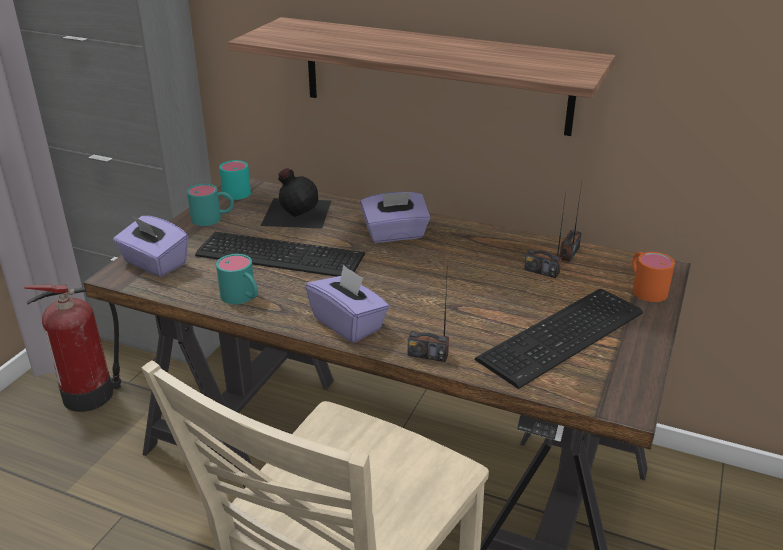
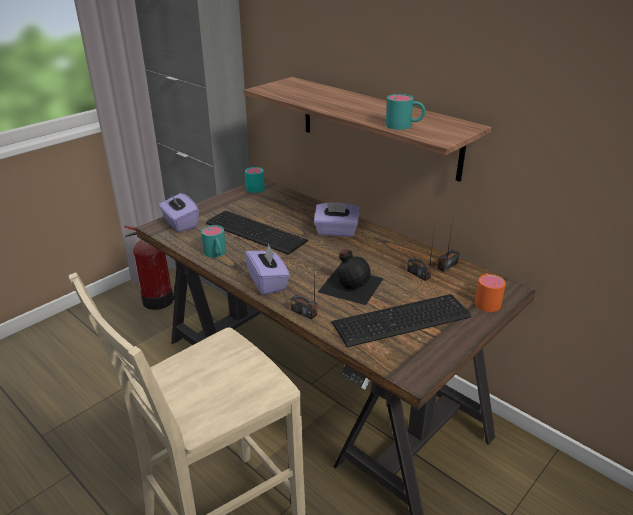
camera: 20 degrees right, 0 degrees up
turquoise mug [187,184,234,226] -> turquoise mug moved to [385,94,425,130]
black bottle [260,168,331,229] -> black bottle moved to [318,249,384,305]

